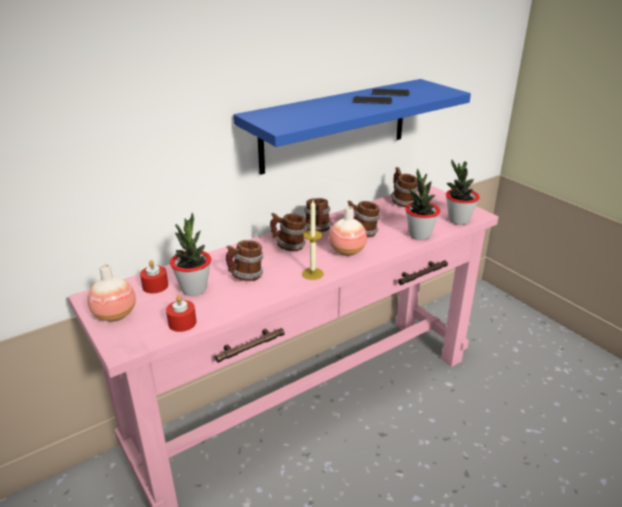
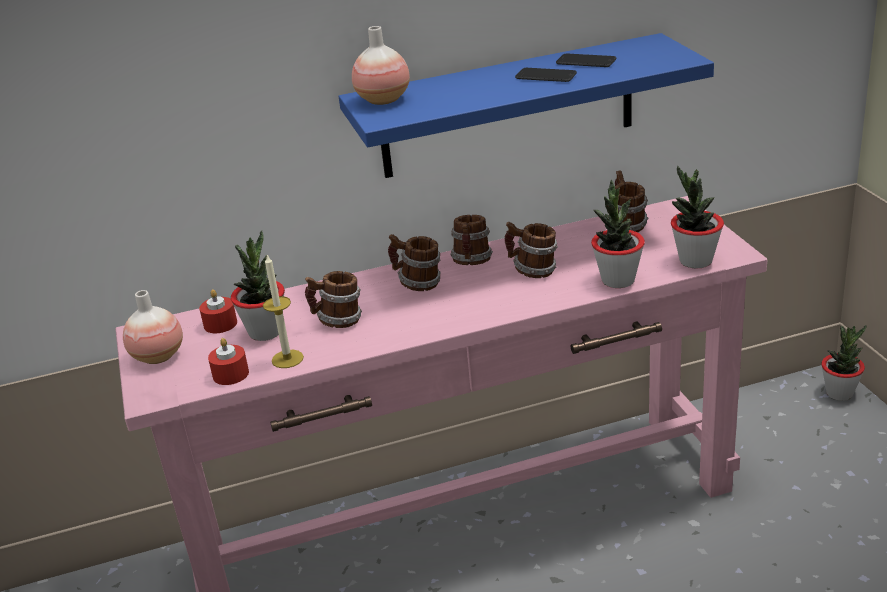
camera: 20 degrees right, 0 degrees up
candle [302,200,324,280] -> candle moved to [263,255,304,368]
vase [329,206,367,256] -> vase moved to [352,26,410,105]
none -> potted plant [821,325,867,401]

